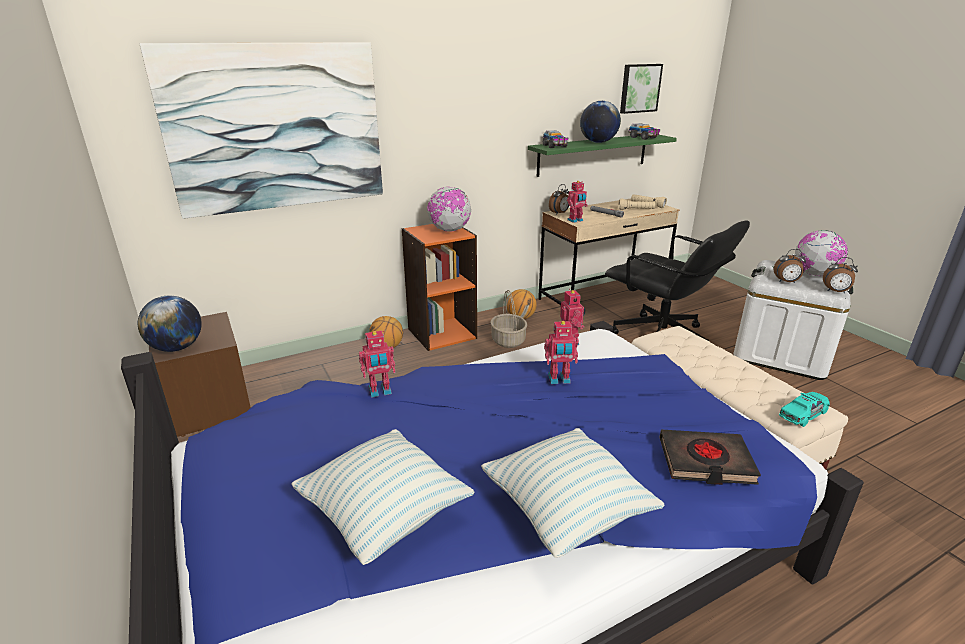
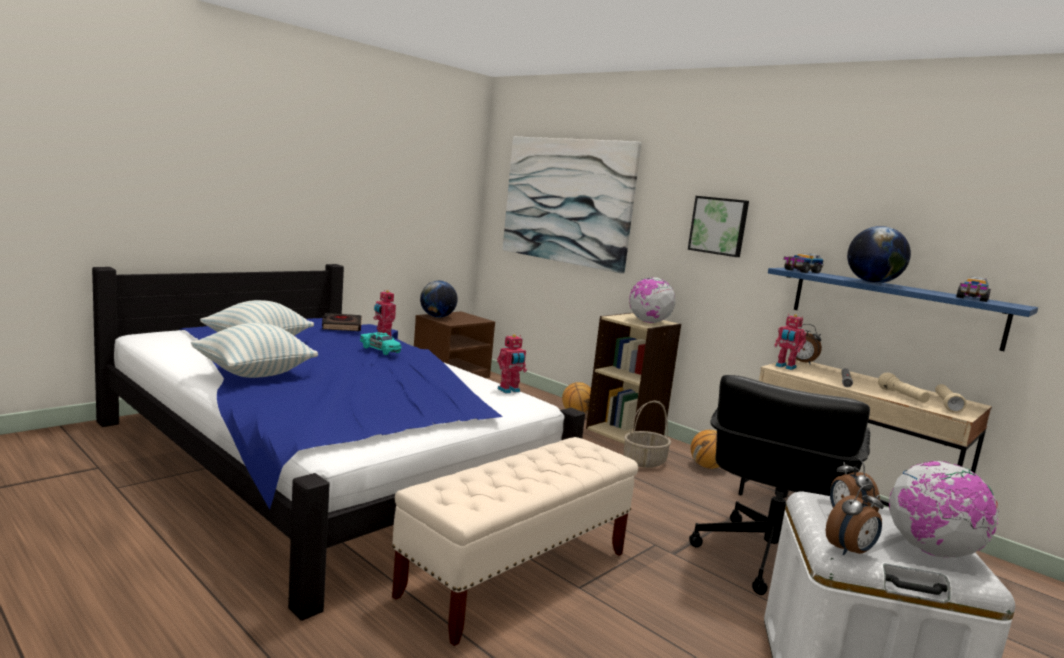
camera: 70 degrees right, 15 degrees down
orange bookcase [402,224,477,351] -> beige bookcase [586,313,681,444]
green shelf [528,135,677,177] -> blue shelf [768,268,1038,351]
toy robot [544,321,579,384] -> none
picture [620,64,663,114] -> picture moved to [688,196,749,257]
black book [660,429,761,485] -> black book moved to [322,313,362,331]
turquoise toy car [779,392,830,427] -> turquoise toy car moved to [360,332,401,355]
alarm clock [823,257,858,293] -> alarm clock turned 120 degrees counterclockwise [826,484,884,555]

